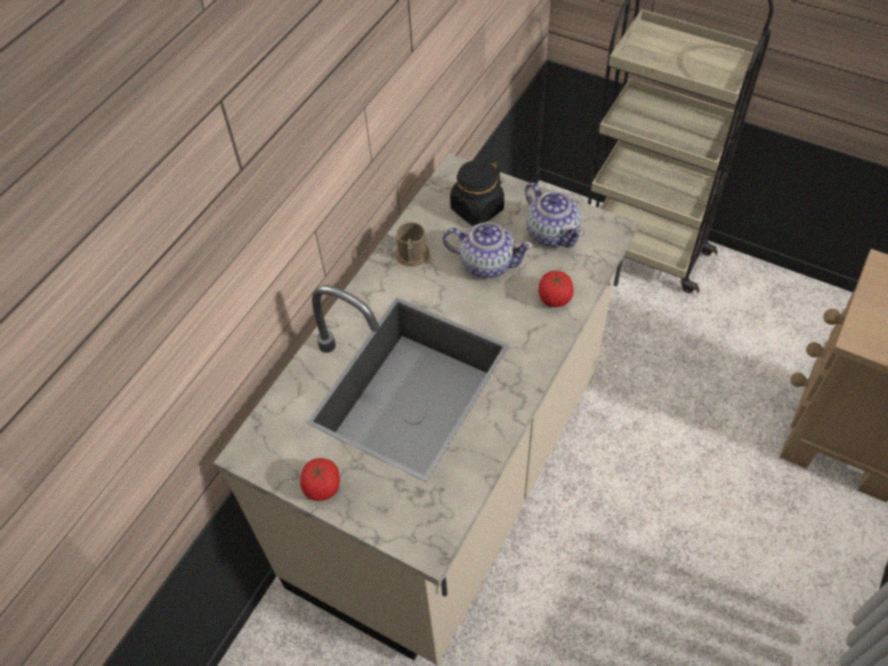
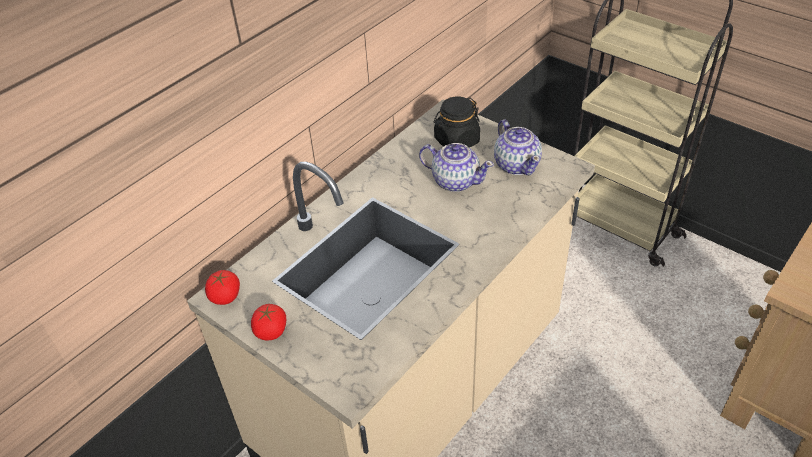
camera: 10 degrees right, 10 degrees down
brown mug [396,222,430,267] -> none
tomato [539,271,574,307] -> tomato moved to [205,270,240,305]

